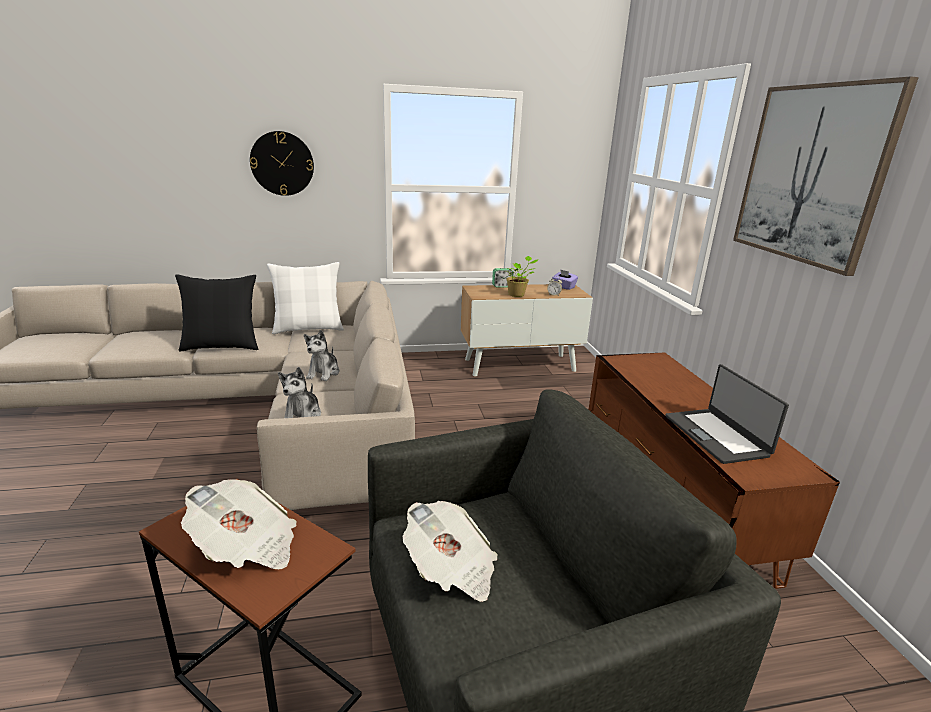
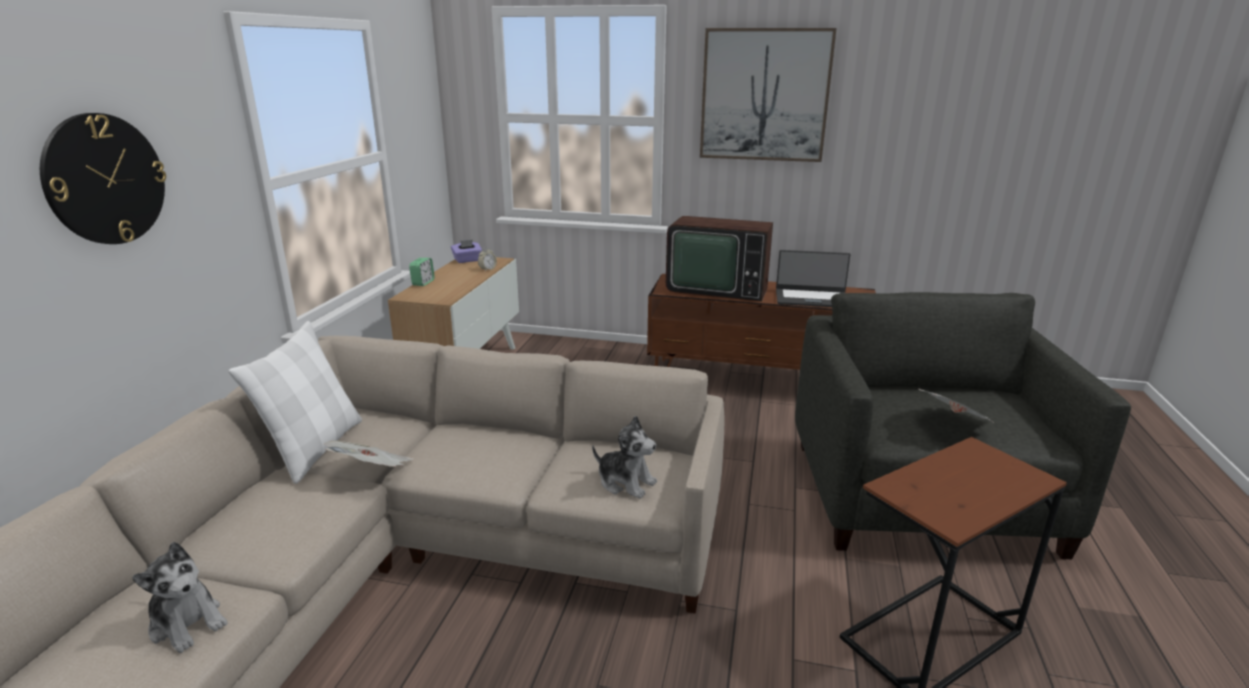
camera: 65 degrees left, 0 degrees up
black pillow [175,274,258,351] -> none
newspaper [181,479,297,569] -> newspaper moved to [324,440,414,467]
plush toy [304,330,339,381] -> plush toy moved to [132,542,228,653]
potted plant [505,256,538,297] -> none
none -> television [666,216,773,302]

